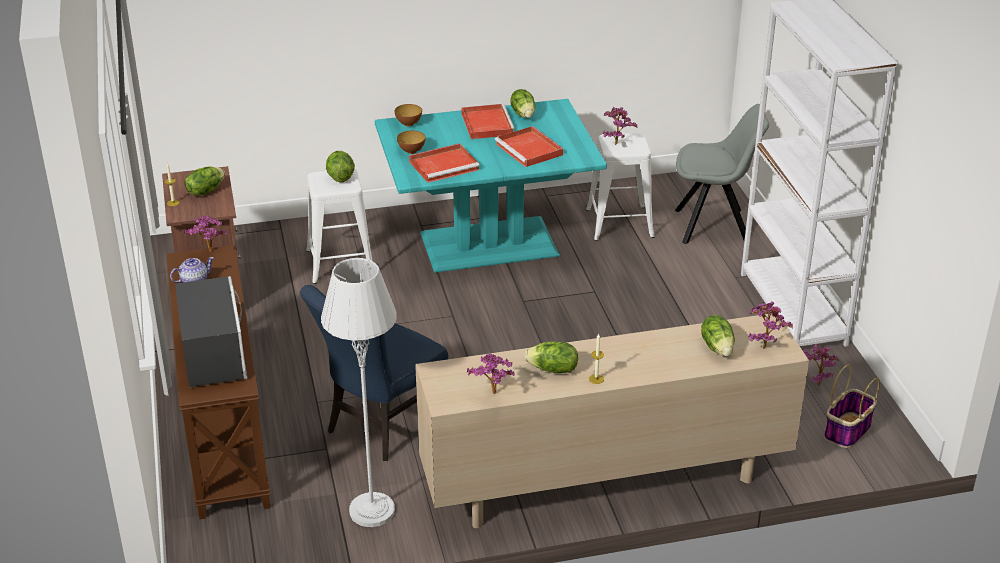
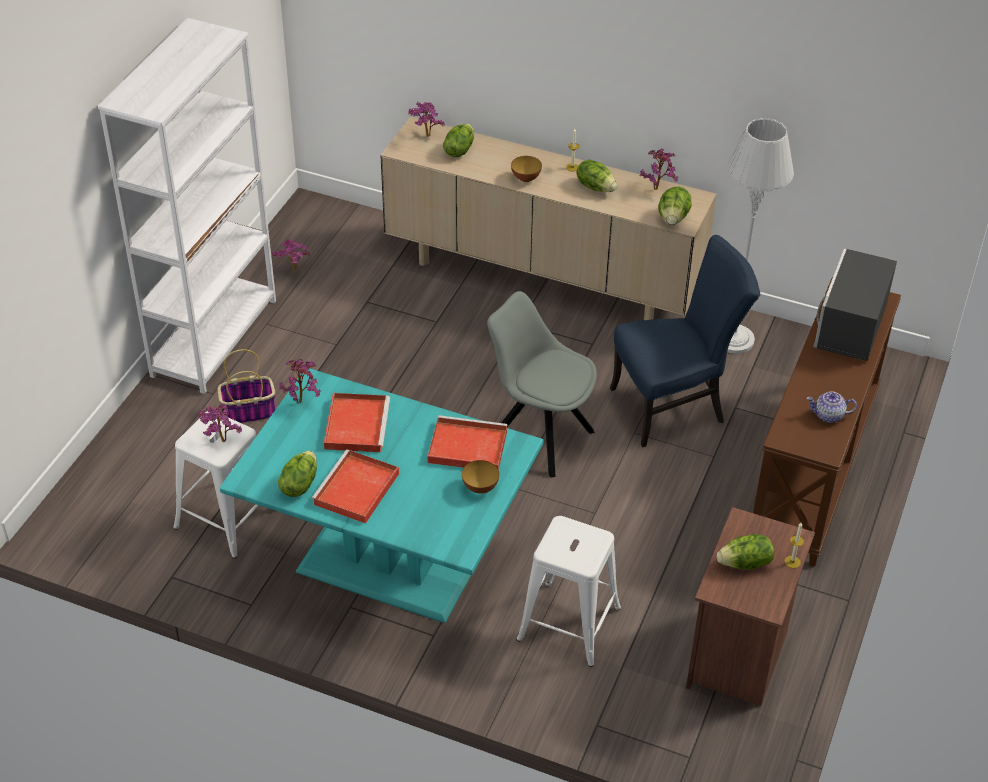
camera: 145 degrees left, 10 degrees up
potted plant [184,215,227,252] -> potted plant moved to [279,359,321,403]
lettuce [326,151,355,182] -> lettuce moved to [658,187,692,225]
bowl [395,104,422,127] -> bowl moved to [511,156,542,182]
grey chair [675,104,769,244] -> grey chair moved to [487,291,597,477]
basket [824,365,880,448] -> basket moved to [217,349,276,424]

